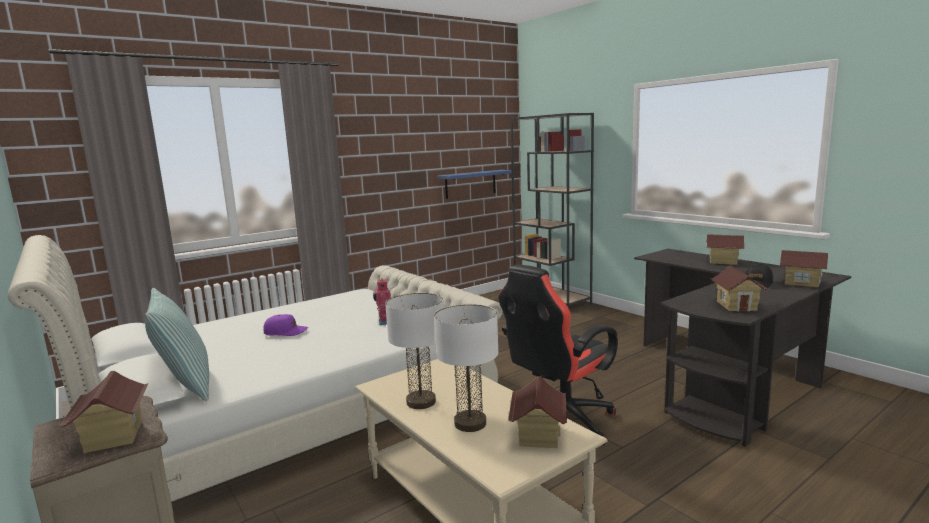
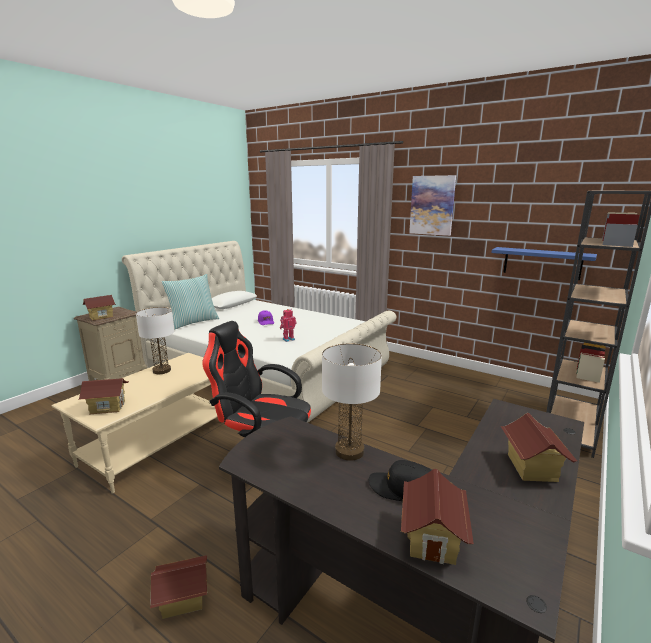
camera: 70 degrees right, 5 degrees up
table lamp [434,304,498,432] -> table lamp moved to [322,343,382,461]
toy house [710,266,769,311] -> toy house moved to [150,555,207,619]
none -> picture [409,175,456,236]

